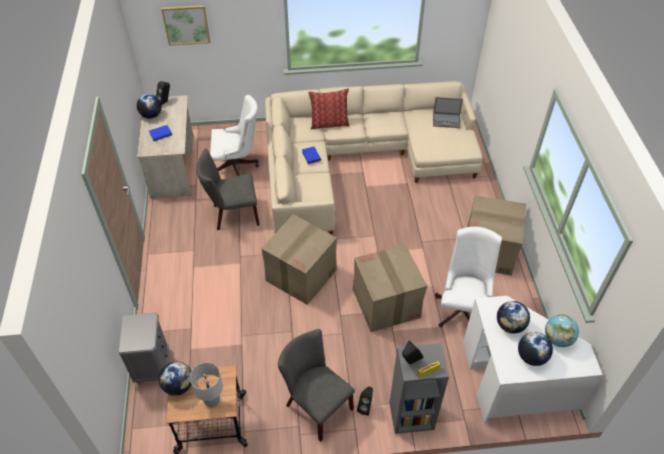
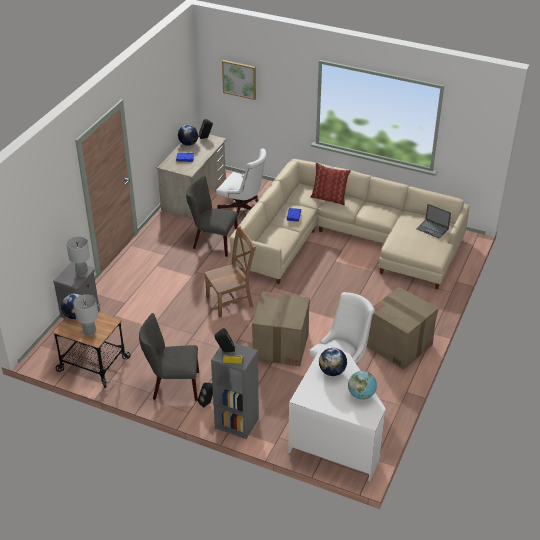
camera: 30 degrees right, 10 degrees down
cardboard box [262,214,337,305] -> brown chair [204,225,256,318]
grey chair [278,329,355,442] -> grey chair turned 75 degrees counterclockwise [139,313,199,401]
globe [518,332,553,366] -> none
none -> grey table lamp [66,236,90,277]

